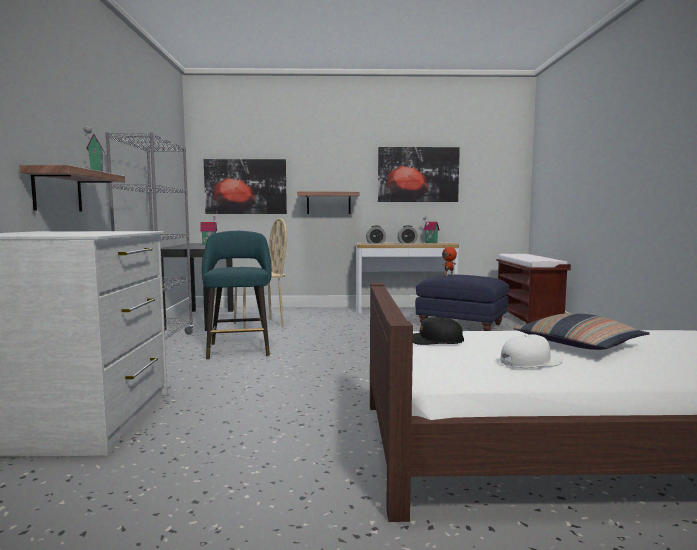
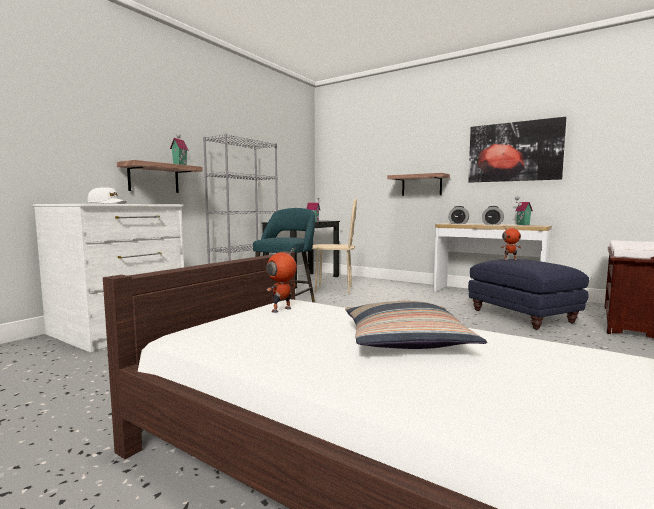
camera: 35 degrees right, 0 degrees up
picture [204,159,287,214] -> none
black cap [413,317,464,345] -> toy robot [266,248,297,313]
white cap [500,334,563,368] -> white cap moved to [88,187,127,204]

